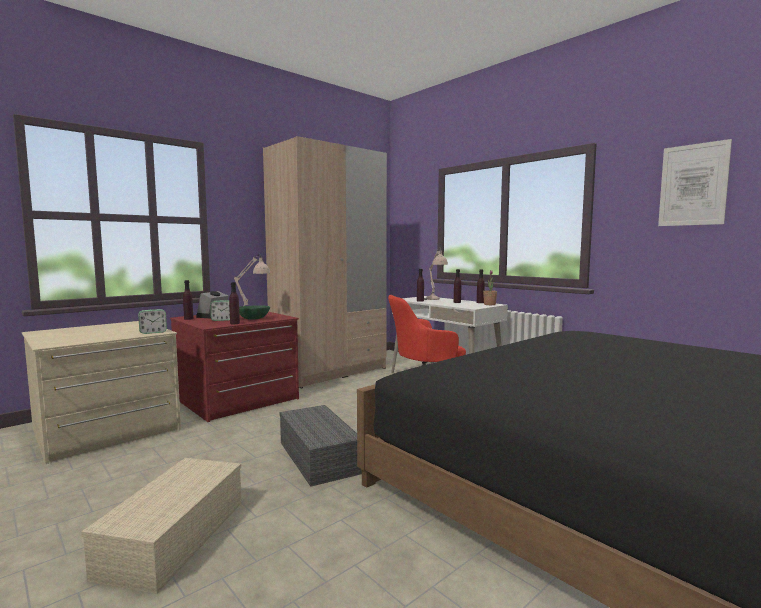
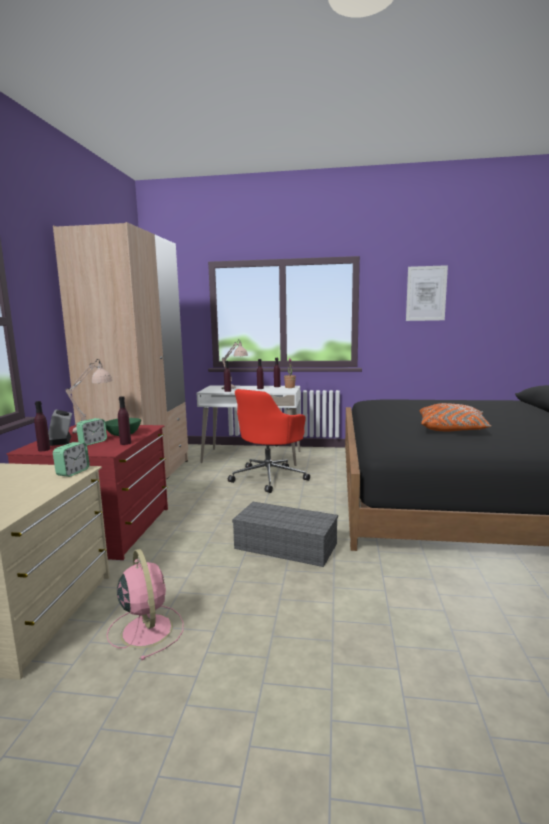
camera: 40 degrees left, 5 degrees up
beige storage box [81,458,241,594] -> none
none -> pink fan [107,549,184,660]
none -> orange pillow [420,403,491,431]

